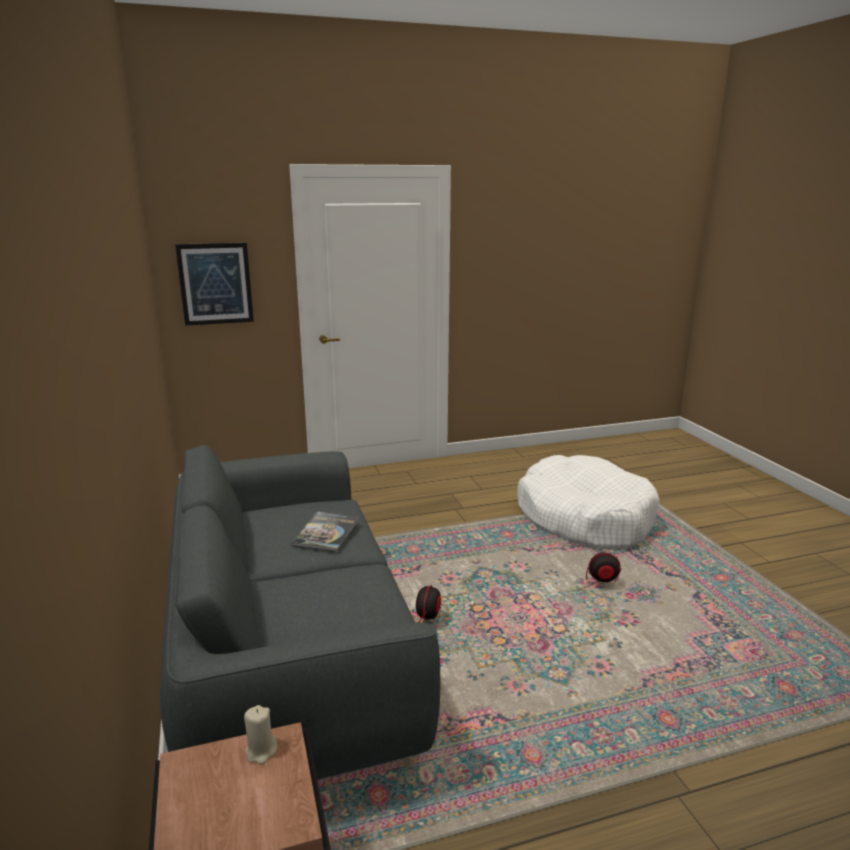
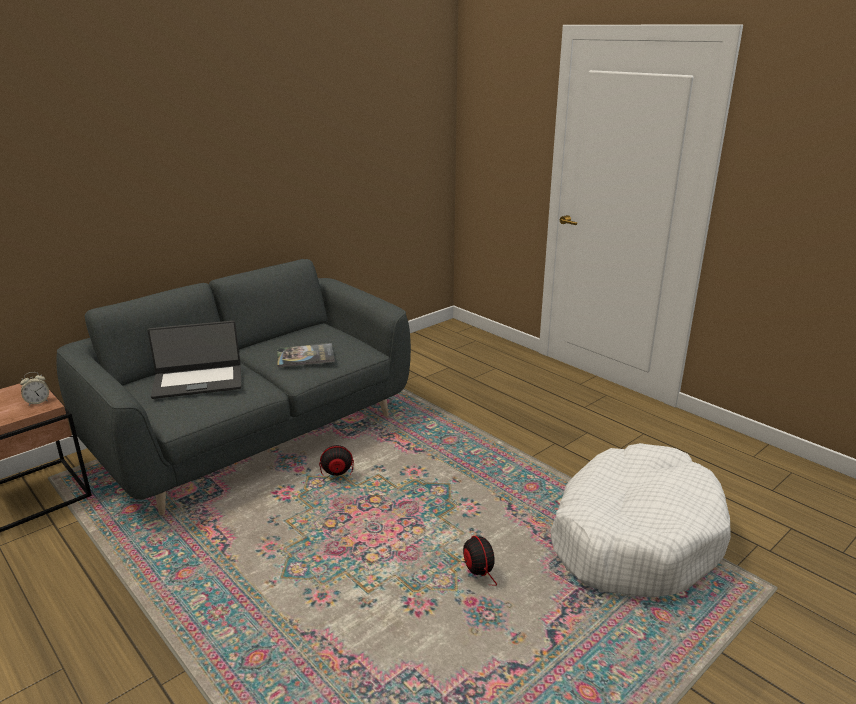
camera: 65 degrees right, 5 degrees up
picture [175,242,254,326] -> none
beige candle [244,705,277,764] -> alarm clock [20,372,49,406]
none -> laptop [148,321,241,399]

